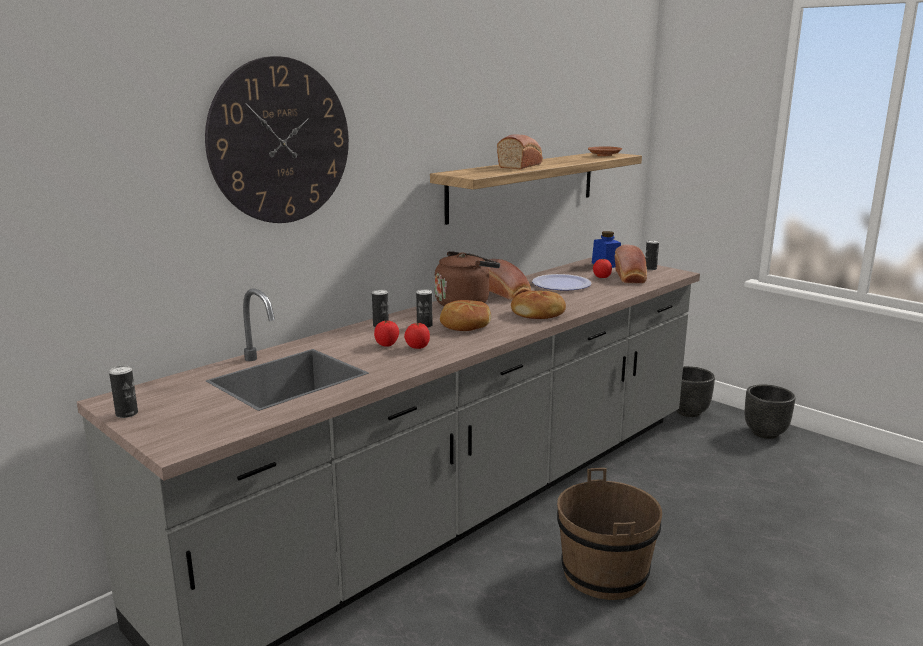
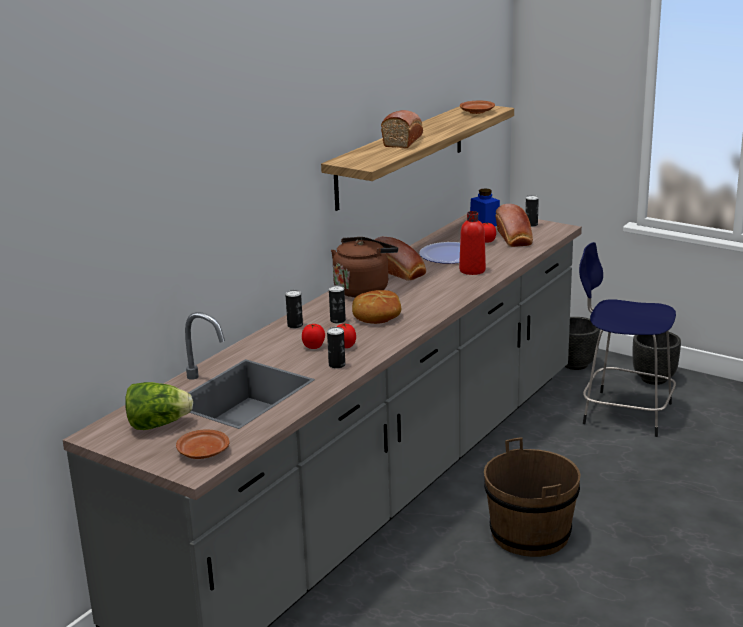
camera: 10 degrees left, 5 degrees up
can [109,366,138,418] -> can moved to [327,327,345,369]
wall clock [205,56,349,223] -> none
bread [511,291,566,319] -> none
none -> lettuce [125,382,193,430]
none -> brown plate [176,429,229,459]
none -> red bottle [459,211,486,275]
none -> blue stool [579,242,676,437]

